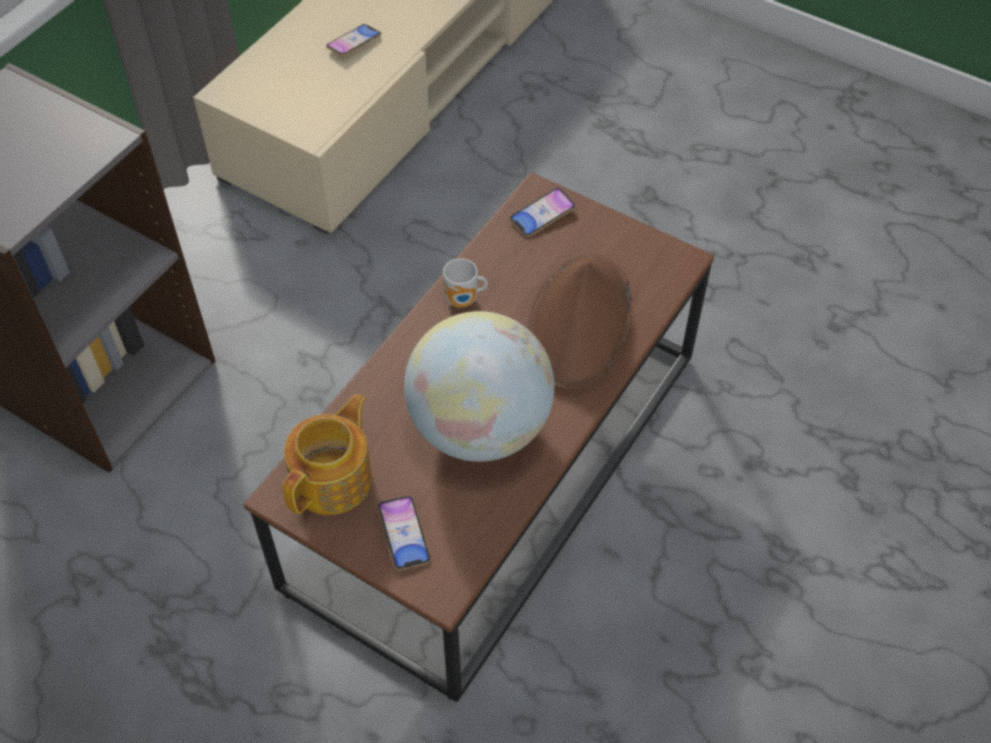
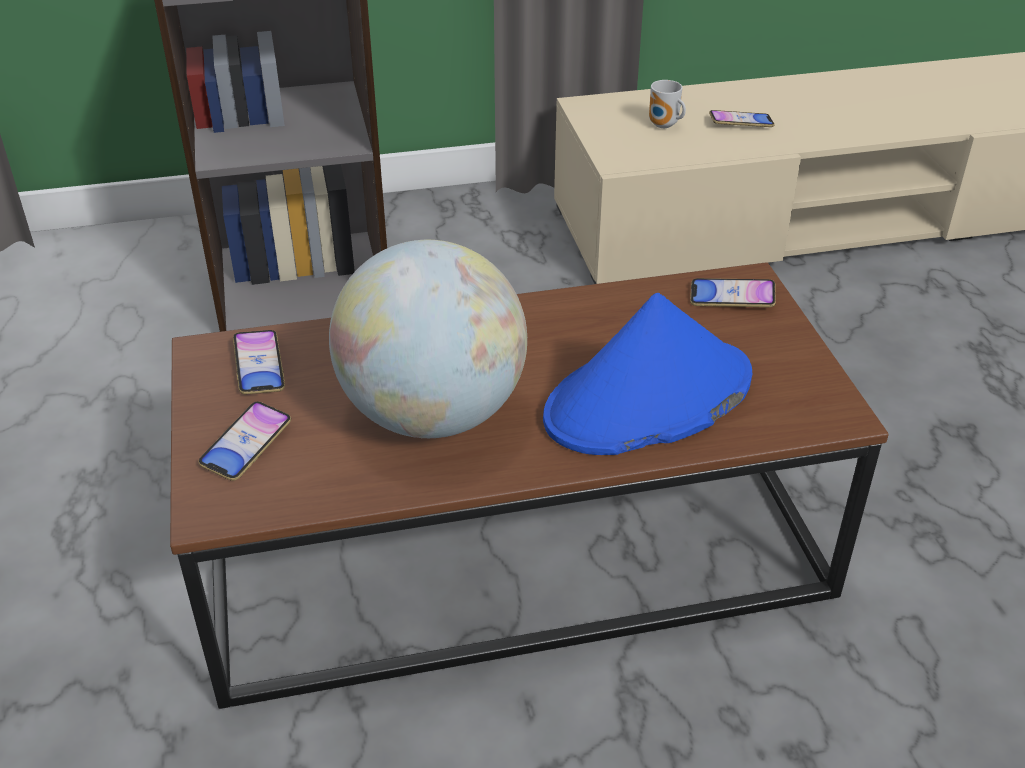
camera: 45 degrees right, 15 degrees down
teapot [282,394,372,515] -> phone [233,330,285,394]
mug [443,258,488,308] -> mug moved to [649,80,686,128]
brown hat [528,254,632,392] -> blue hat [543,293,752,455]

